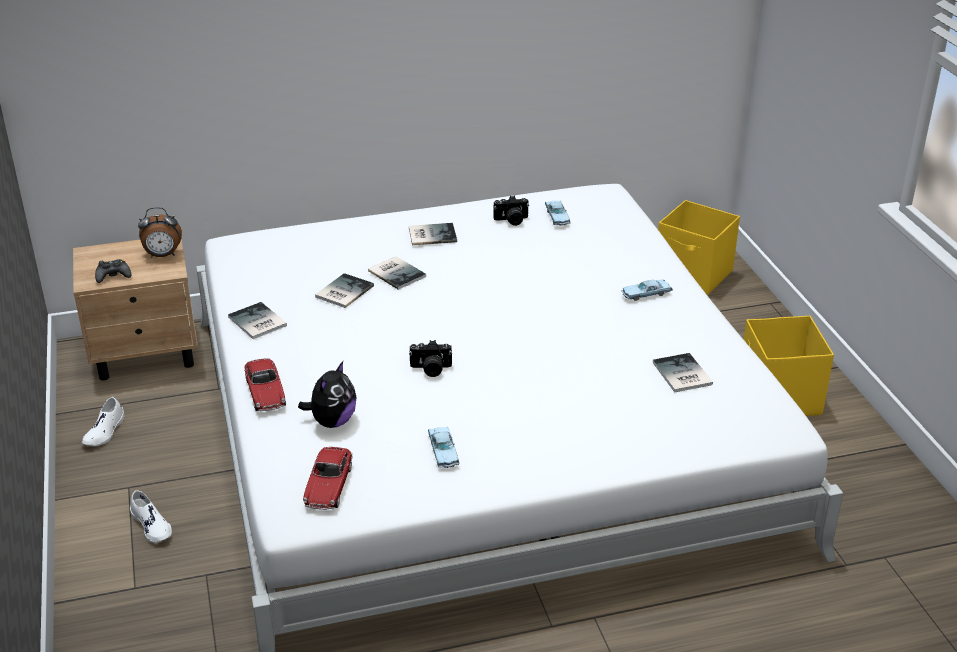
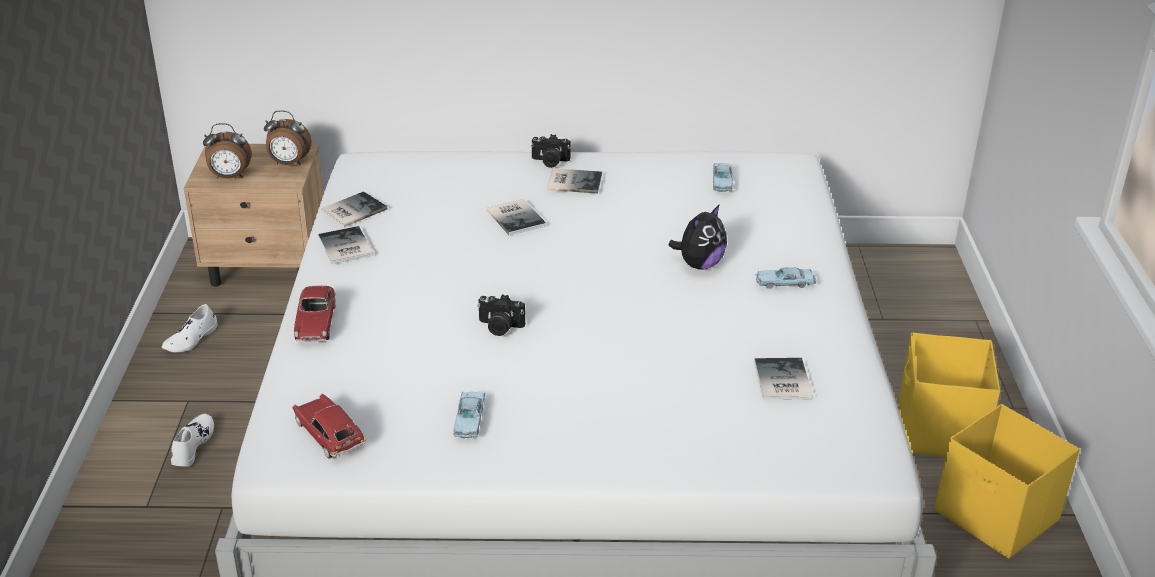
camera: 15 degrees right, 0 degrees up
black game controller [95,259,131,283] -> alarm clock [203,123,252,178]
white shoe [130,490,172,543] -> white shoe turned 150 degrees counterclockwise [171,414,214,467]
plush toy [298,361,357,428] -> plush toy moved to [668,204,727,270]
toy car [303,447,353,510] -> toy car turned 120 degrees clockwise [292,394,366,459]
book [315,273,374,308] -> book moved to [321,191,388,227]
camera [494,196,529,226] -> camera moved to [531,134,571,168]
yellow storage box [658,200,740,295] -> yellow storage box moved to [935,404,1080,559]

